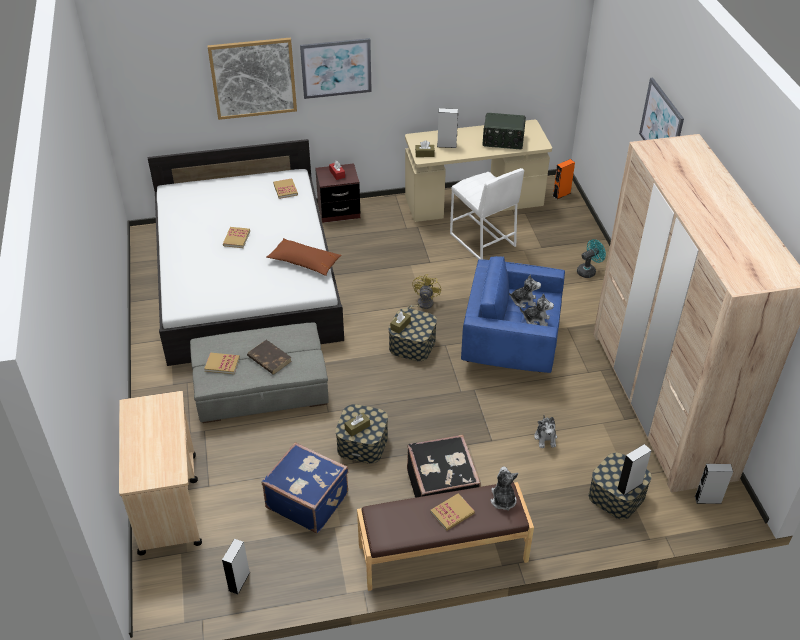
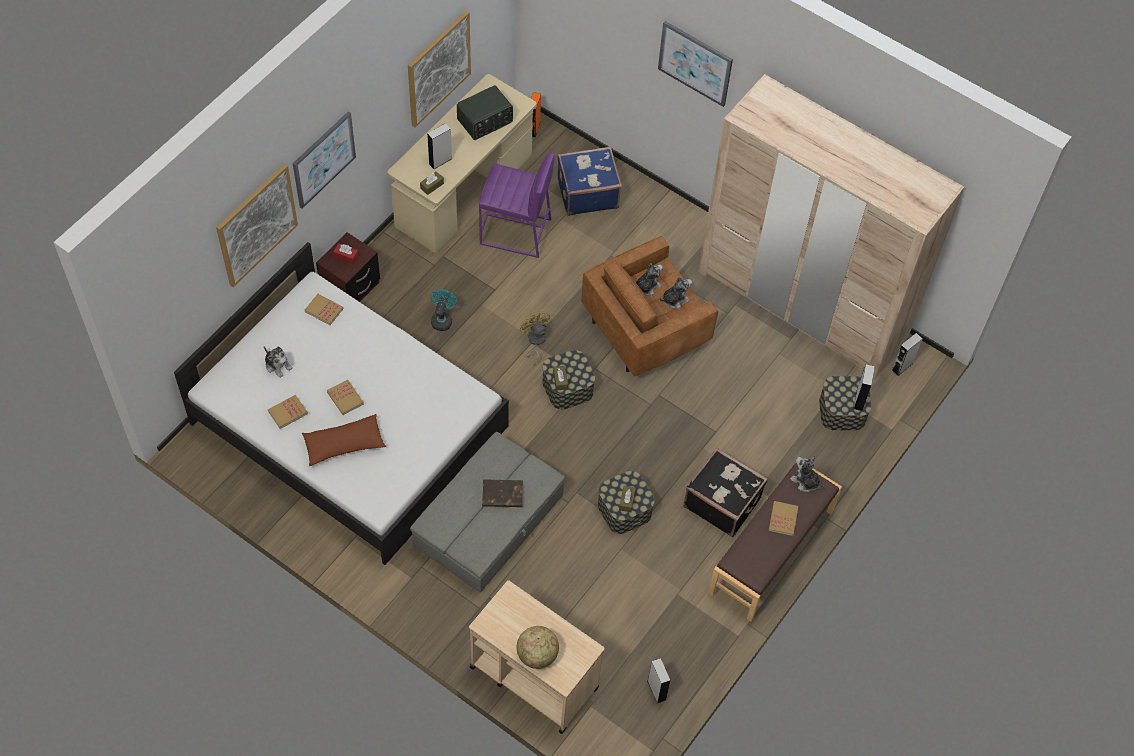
camera: 45 degrees left, 15 degrees up
book [204,353,240,374] -> book moved to [268,395,308,429]
blue suitcase [262,442,349,533] -> blue suitcase moved to [557,146,622,216]
brown pillow [266,238,342,276] -> brown pillow moved to [302,414,386,466]
white stool [450,168,524,260] -> purple stool [479,153,554,258]
blue armchair [461,256,565,373] -> brown armchair [581,236,718,376]
plush toy [534,416,557,448] -> plush toy moved to [264,347,293,378]
turquoise fan [577,239,606,278] -> turquoise fan moved to [430,289,458,331]
none -> picture [408,10,471,127]
none -> globe [517,626,559,669]

